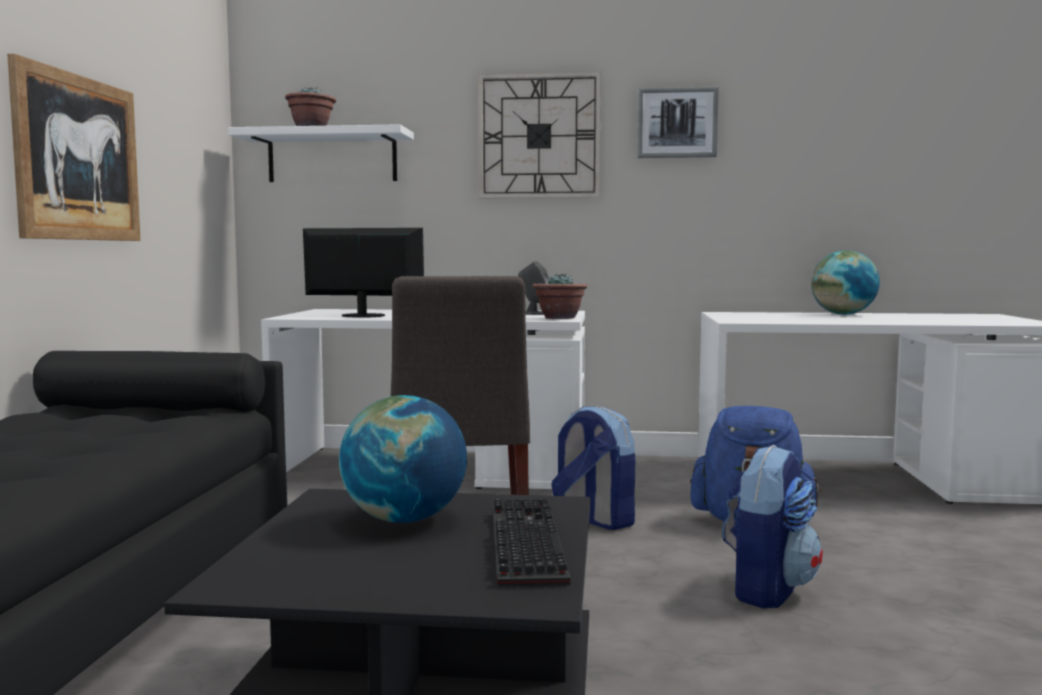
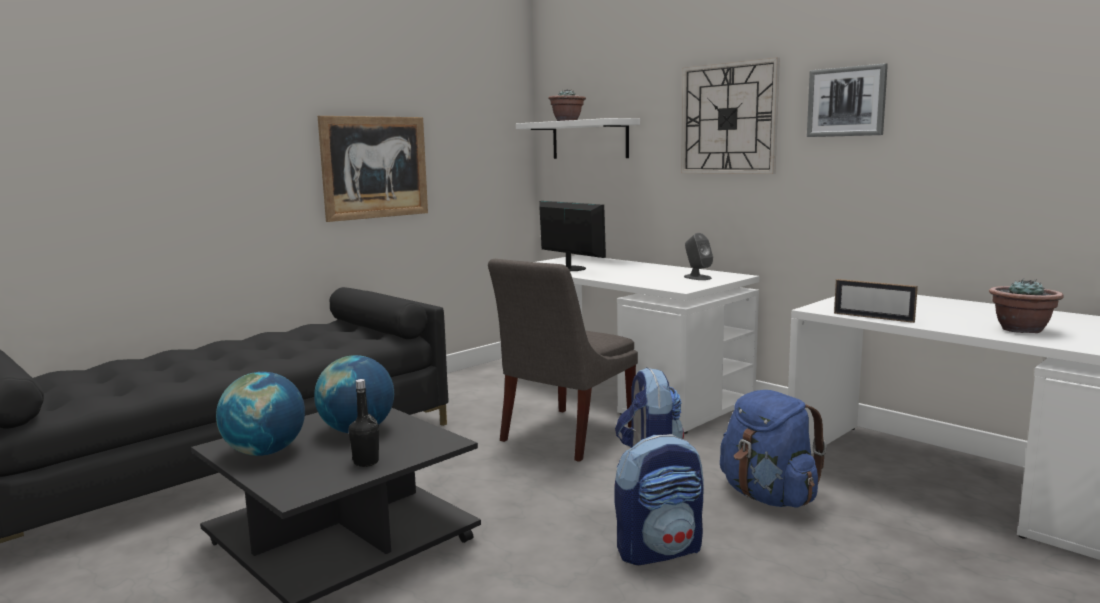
camera: 40 degrees right, 5 degrees up
keyboard [493,499,571,587] -> black bottle [349,379,379,467]
potted plant [533,273,588,319] -> potted plant moved to [989,278,1064,333]
globe [811,250,880,315] -> globe moved to [216,372,305,456]
none -> picture frame [834,279,918,323]

